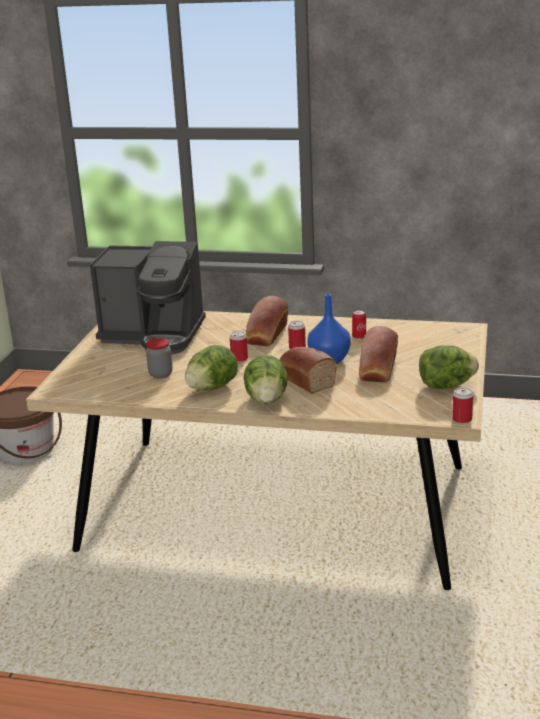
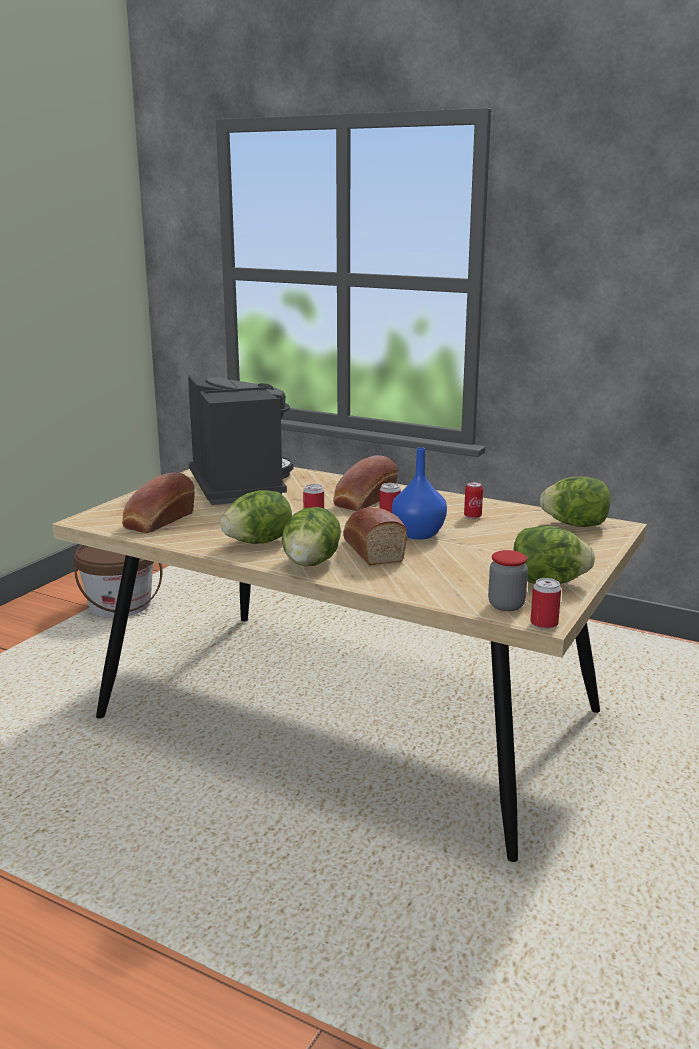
camera: 15 degrees right, 5 degrees down
coffee machine [90,241,206,355] -> coffee machine turned 135 degrees counterclockwise [188,375,293,505]
jar [146,338,173,379] -> jar moved to [488,550,528,611]
bread [359,326,398,383] -> bread moved to [122,472,195,533]
none -> lettuce [540,477,610,527]

